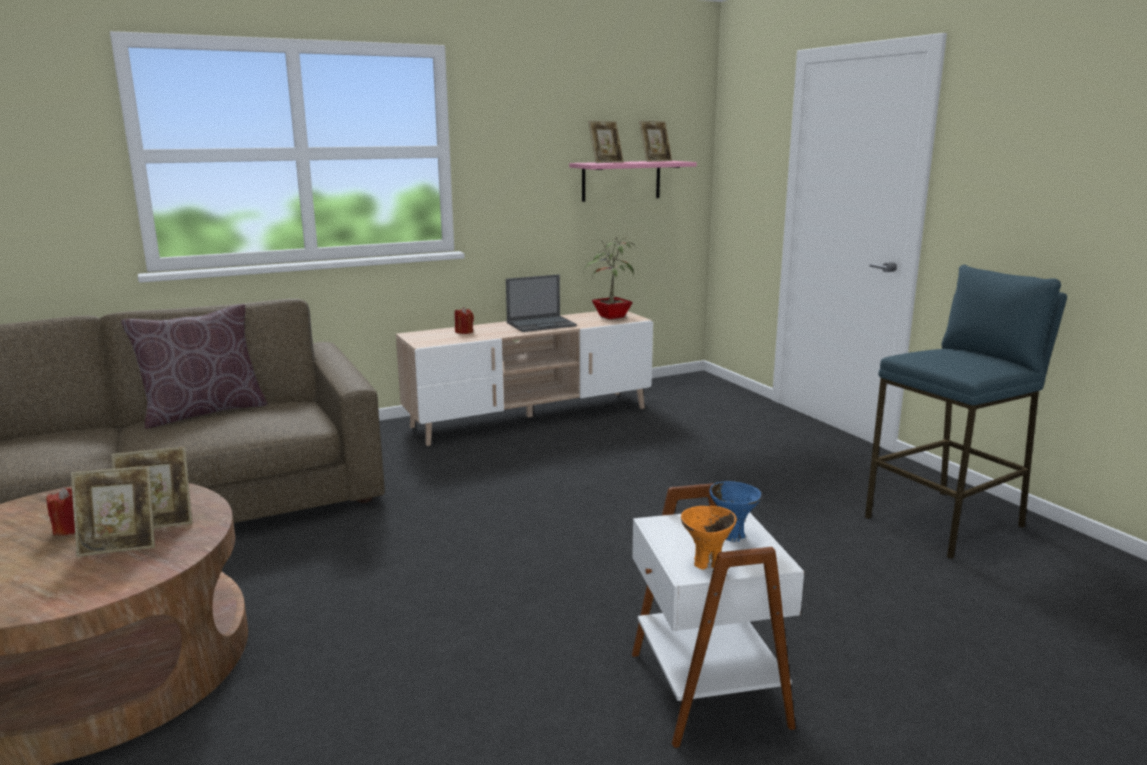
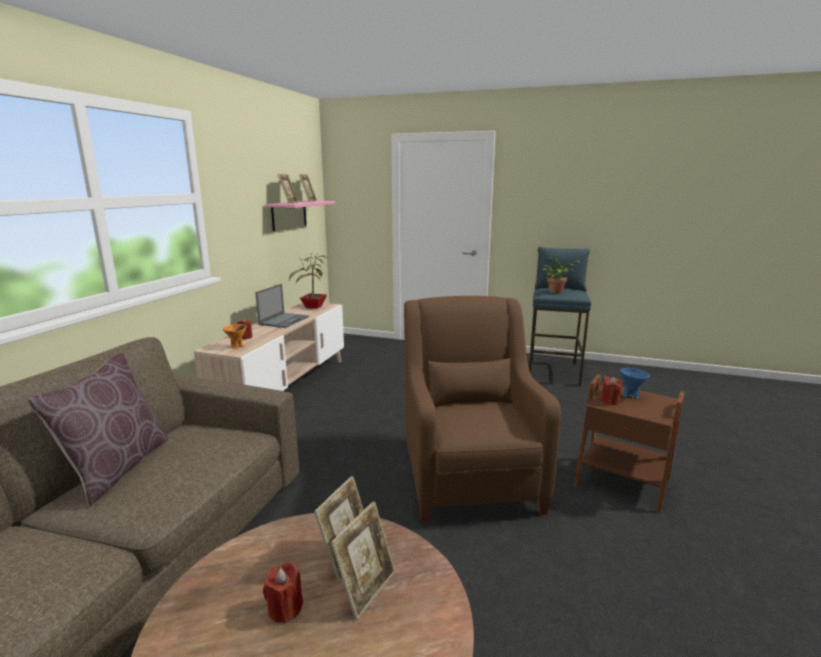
camera: 45 degrees left, 0 degrees up
white side table [632,483,804,749] -> brown side table [574,374,684,513]
orange bowl [681,506,737,569] -> orange bowl moved to [223,324,246,349]
none -> brown armchair [404,296,561,523]
none -> potted plant [542,258,579,294]
none -> red candle [600,376,622,405]

